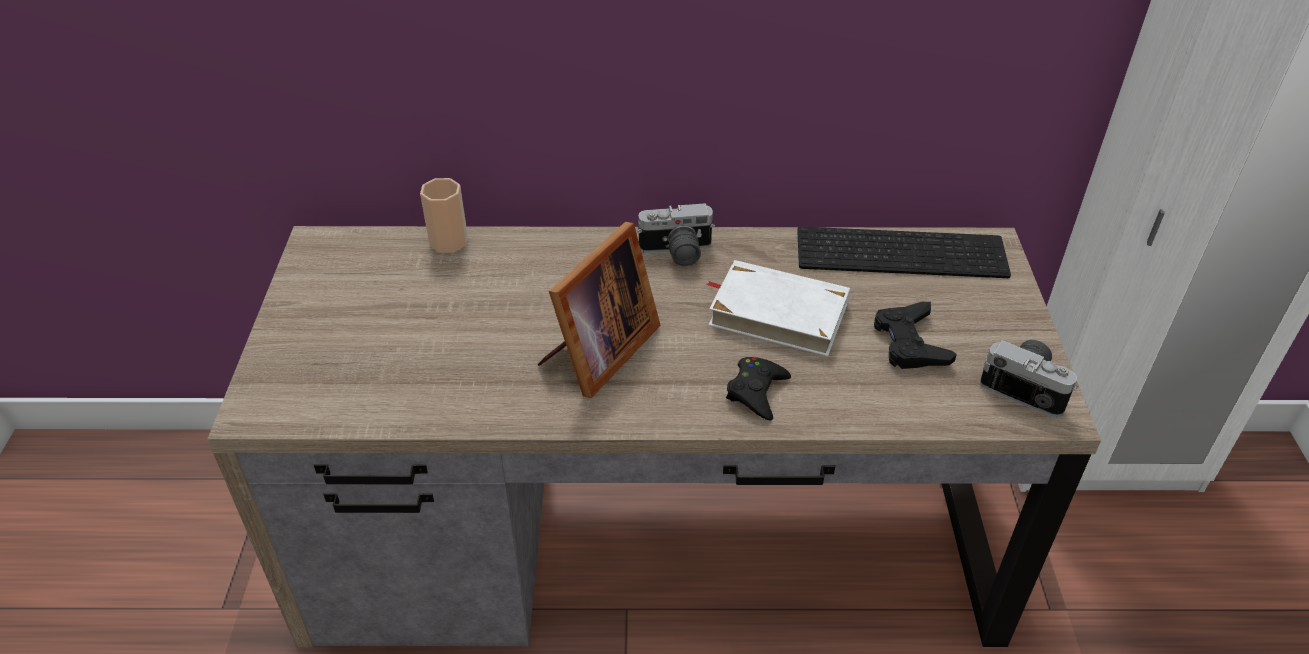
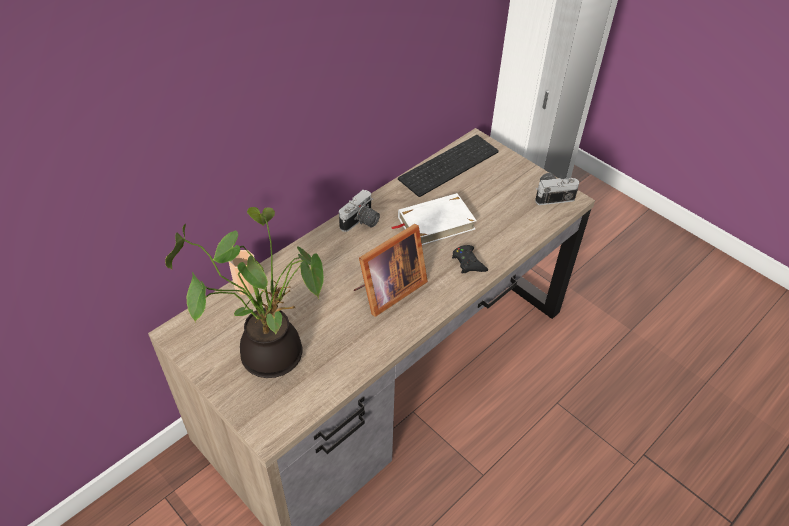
camera: 45 degrees left, 5 degrees up
picture frame [538,222,660,398] -> picture frame turned 60 degrees clockwise [353,224,428,317]
black game controller [874,302,957,369] -> none
none -> potted plant [165,207,324,378]

